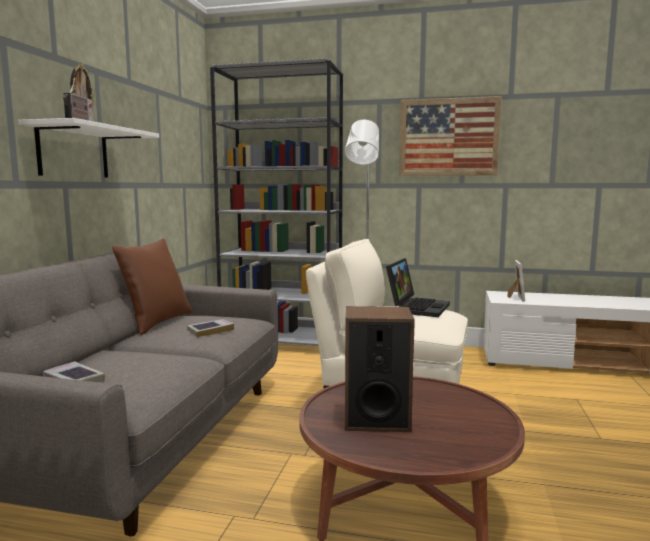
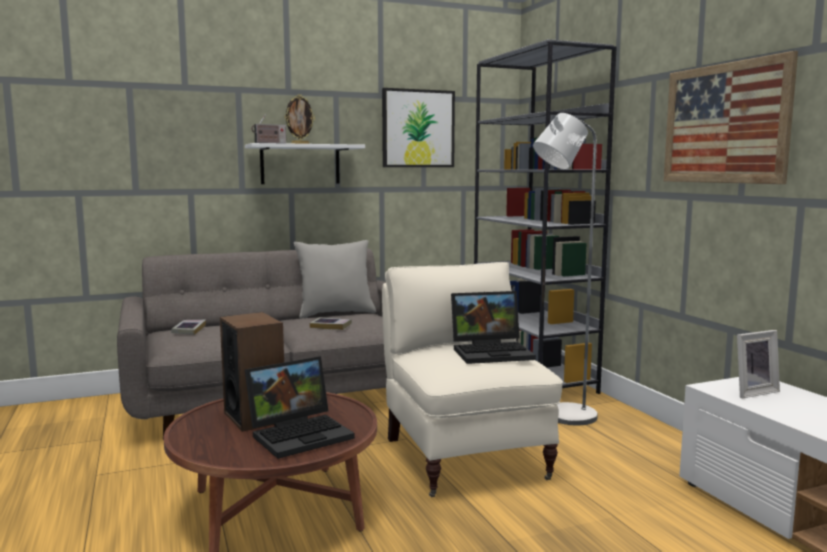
camera: 55 degrees right, 0 degrees up
brown pillow [112,239,192,335] -> grey pillow [294,240,376,318]
none -> laptop [245,356,355,459]
none -> picture [382,88,455,167]

